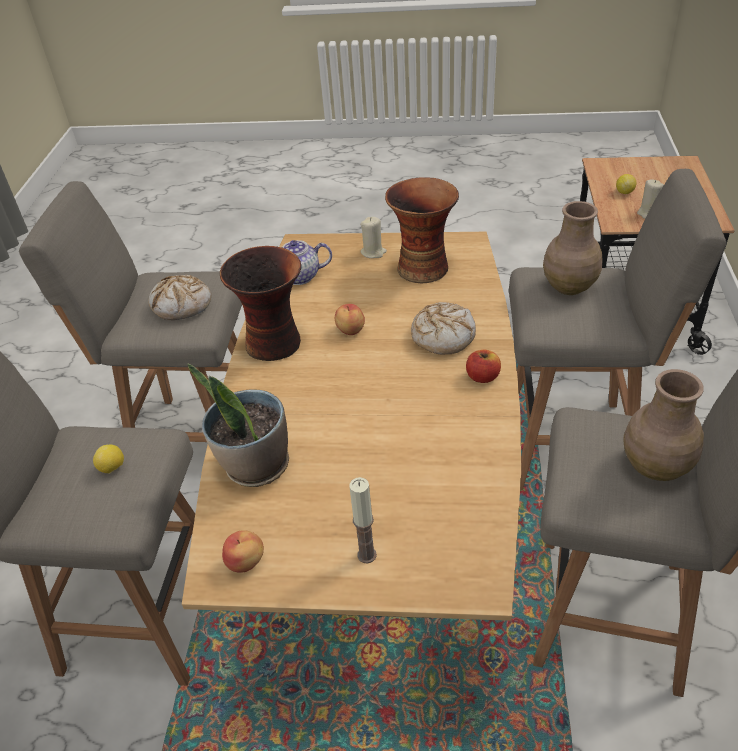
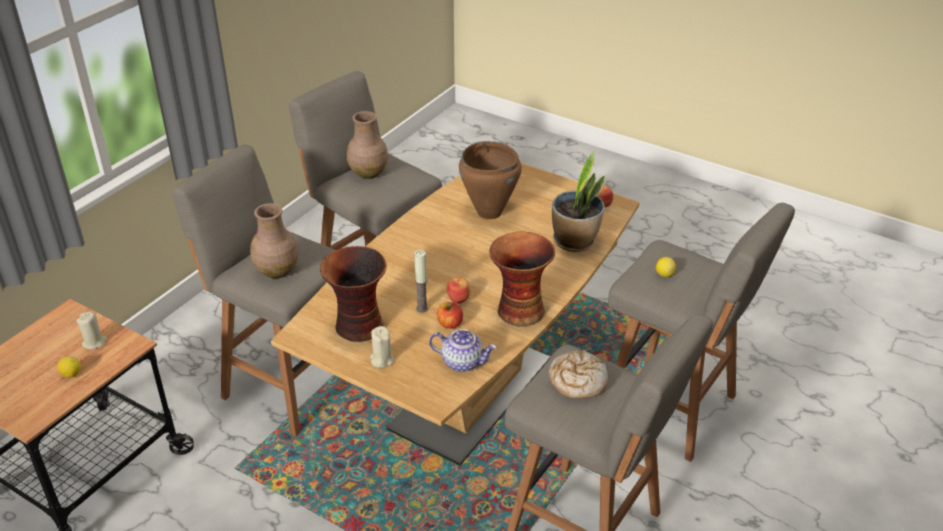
camera: 155 degrees left, 5 degrees down
candle [349,477,377,563] -> candle moved to [414,250,428,313]
bread [411,302,476,354] -> none
apple [466,350,501,383] -> apple moved to [437,302,463,329]
none -> brown cooking pot [459,141,522,219]

